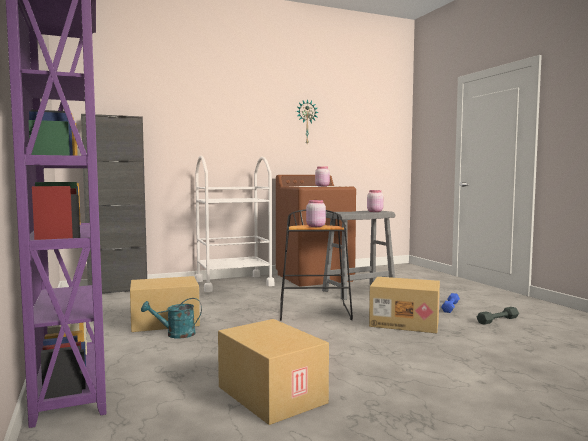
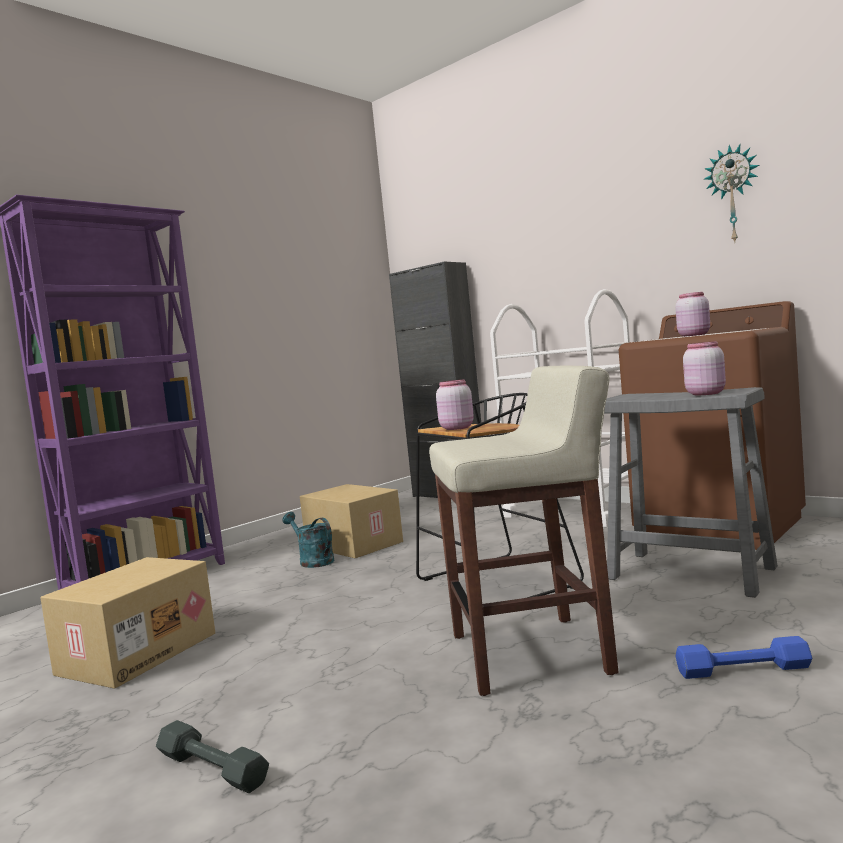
camera: 65 degrees right, 0 degrees up
cardboard box [369,277,440,333] -> beige stool [429,366,619,696]
grey dumbbell [477,307,519,325] -> grey dumbbell moved to [156,720,269,793]

